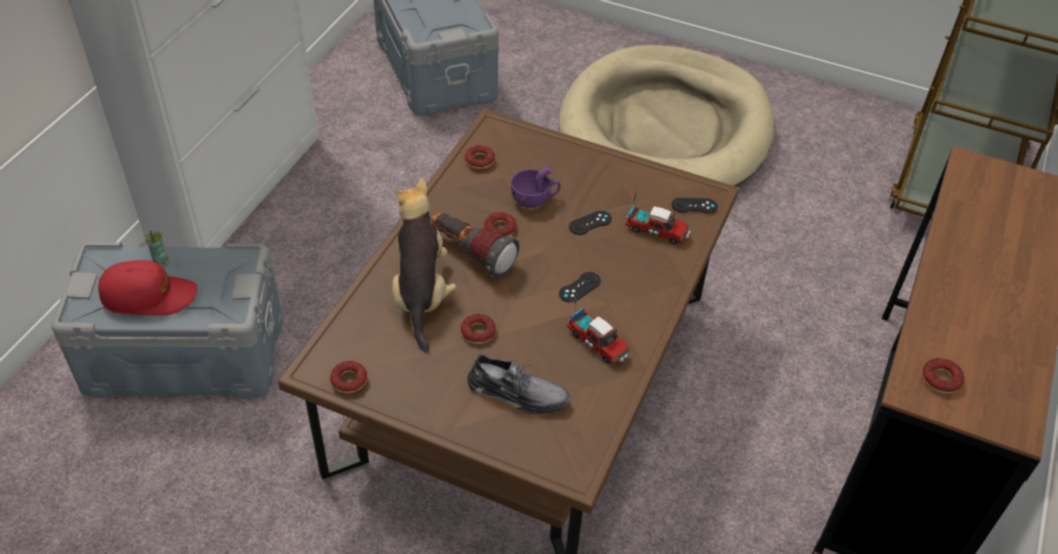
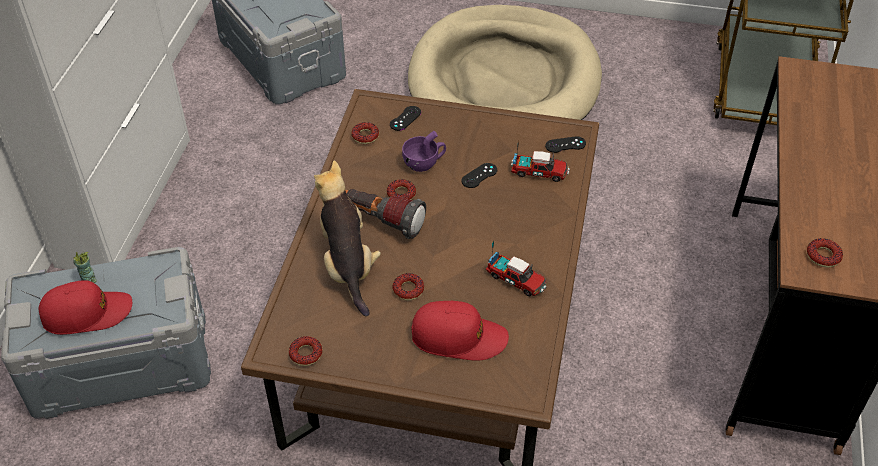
camera: 10 degrees left, 0 degrees up
grey shoe [468,353,570,414] -> red cap [411,301,509,361]
black game controller [559,272,601,303] -> black game controller moved to [390,106,421,131]

